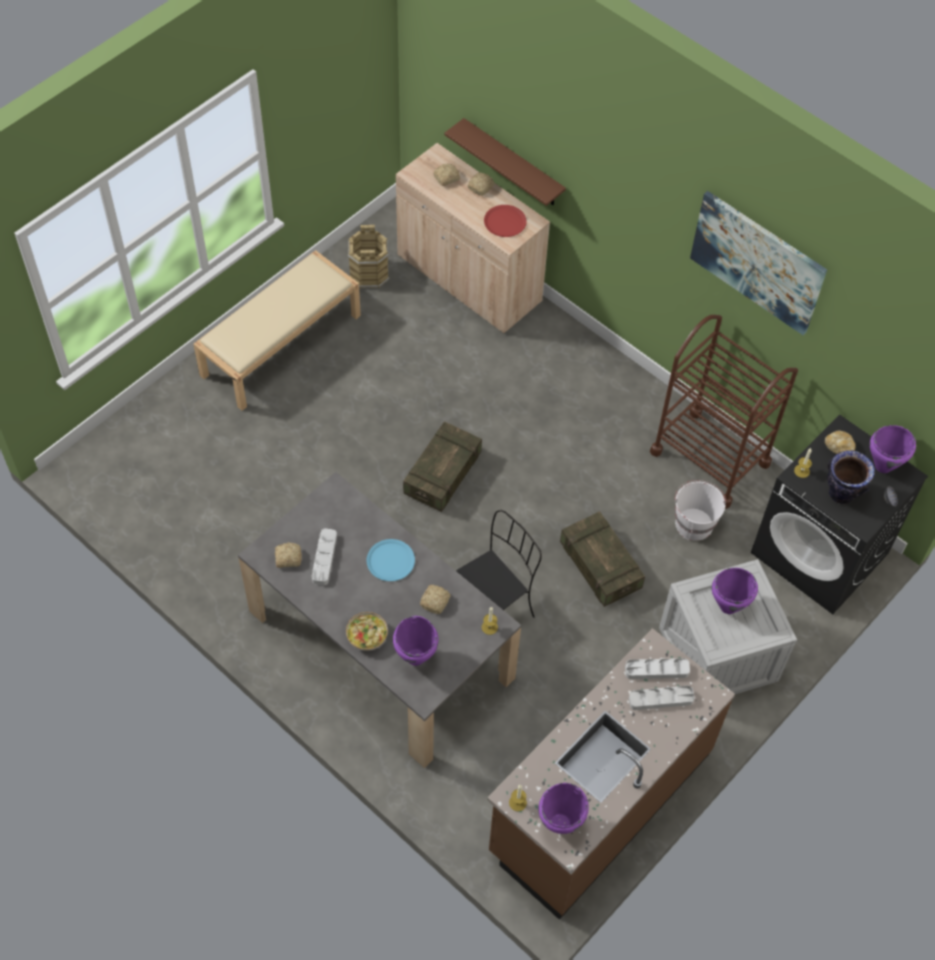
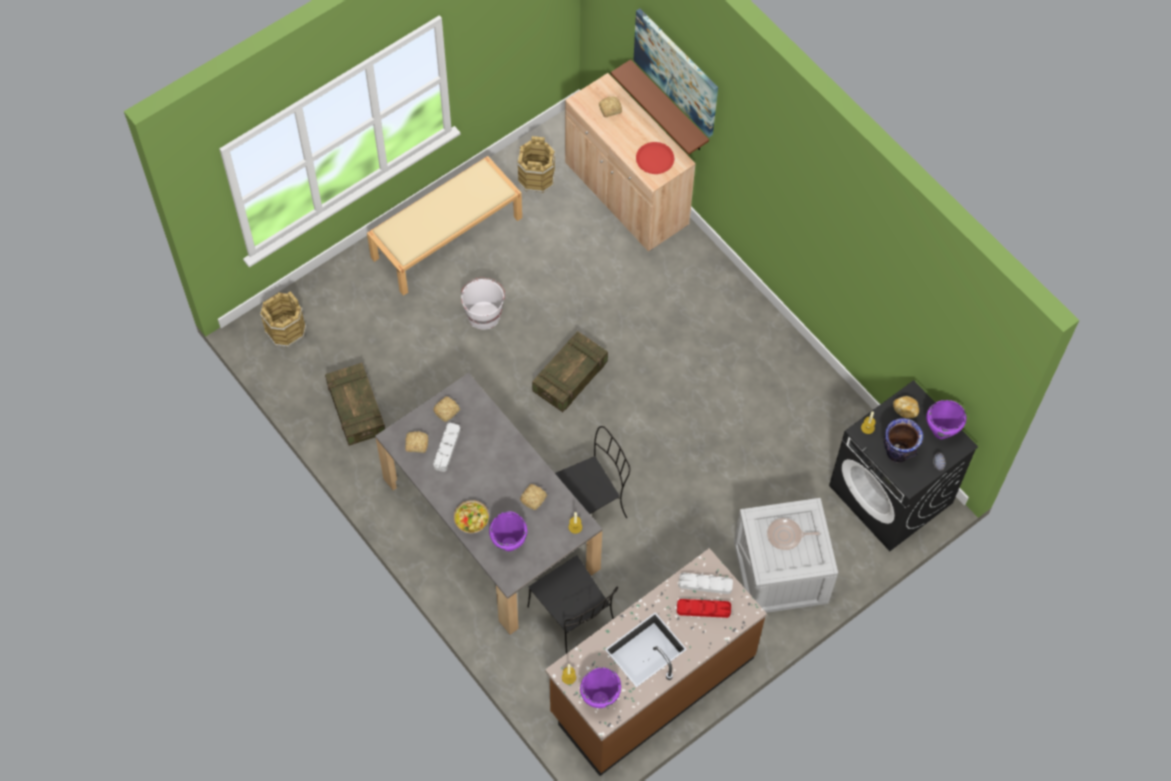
camera: 10 degrees right, 5 degrees up
blue plate [367,539,415,581] -> none
bread [467,172,495,196] -> bread moved to [433,397,460,422]
crate [560,511,645,607] -> crate moved to [325,363,385,446]
grey tray [629,686,695,710] -> red tray [677,599,731,618]
brown cart [650,315,798,509] -> none
white bucket [675,480,726,541] -> white bucket moved to [461,278,505,330]
picture [690,191,827,335] -> picture moved to [634,8,718,137]
purple cooking pot [712,568,758,614] -> frying pan [767,518,820,550]
none -> brown bucket [260,291,307,347]
none -> black chair [527,555,618,654]

